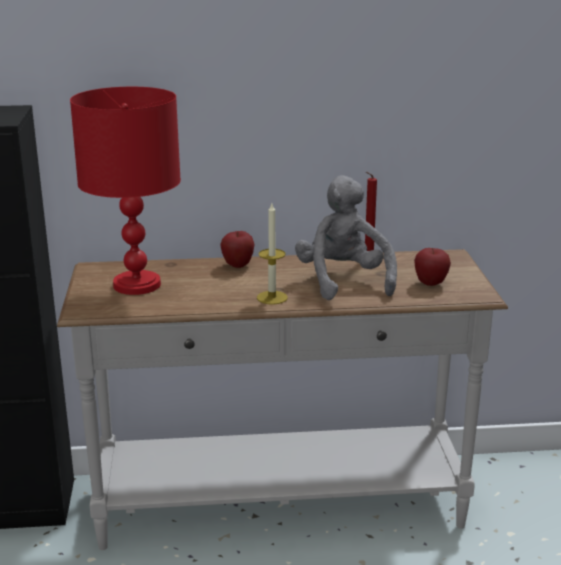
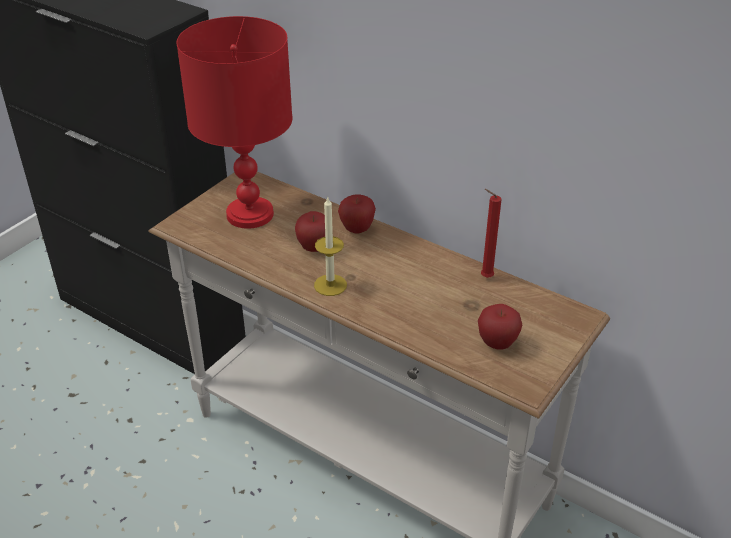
camera: 40 degrees right, 15 degrees up
grey plush toy [295,175,397,300] -> none
none -> apple [295,211,333,252]

